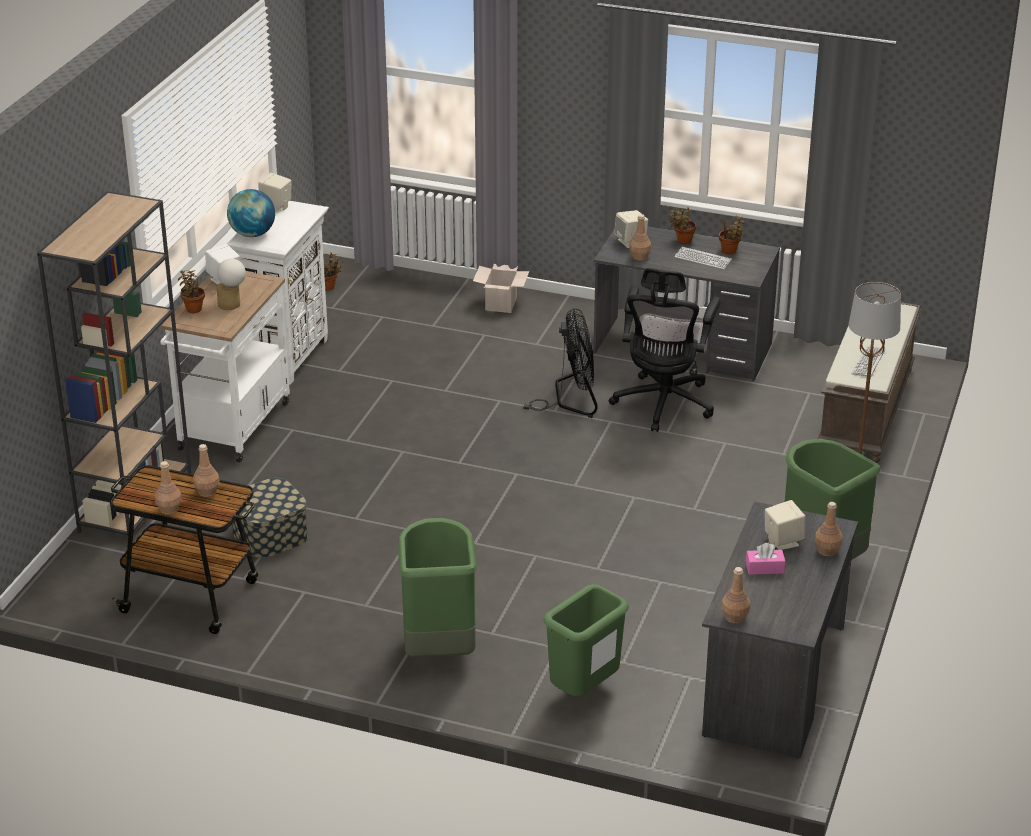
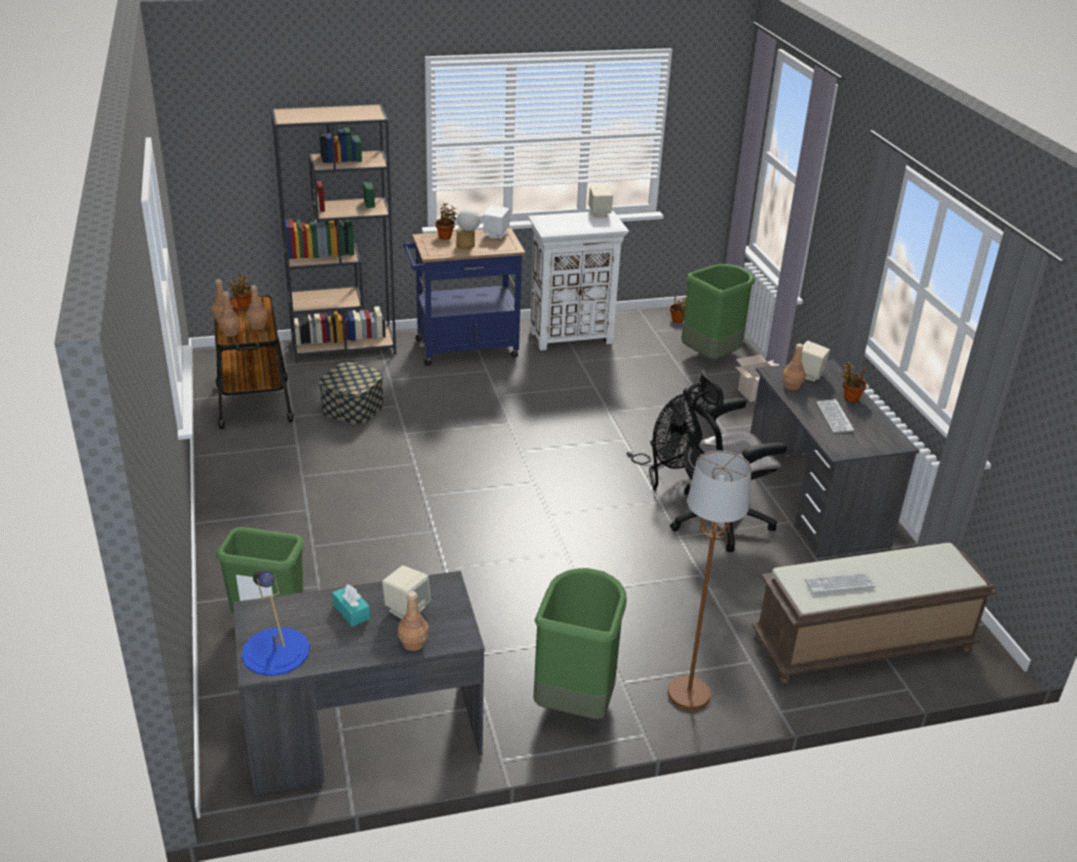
camera: 55 degrees right, 0 degrees up
white cart [161,272,290,462] -> blue cart [403,228,525,366]
globe [227,189,275,237] -> none
green trash can [398,518,477,658] -> green trash can moved to [681,264,755,360]
potted plant [719,216,745,254] -> potted plant moved to [229,273,251,308]
brown bottle [721,567,750,624] -> brown bottle moved to [219,291,240,336]
pink tissue box [746,543,785,575] -> turquoise tissue box [332,584,370,627]
none -> blue table lamp [241,570,310,676]

